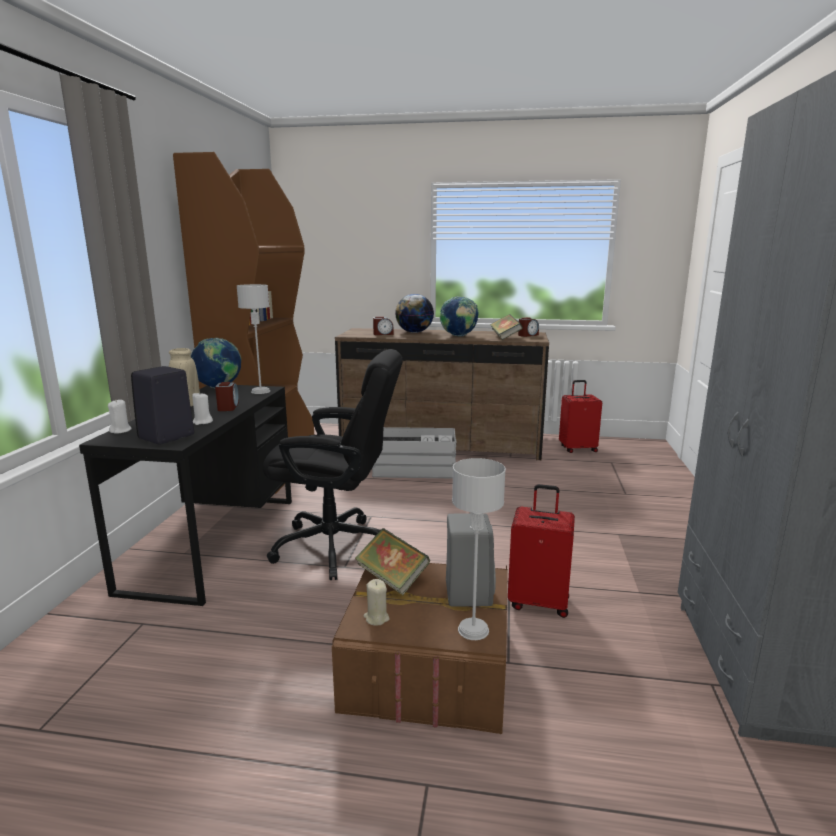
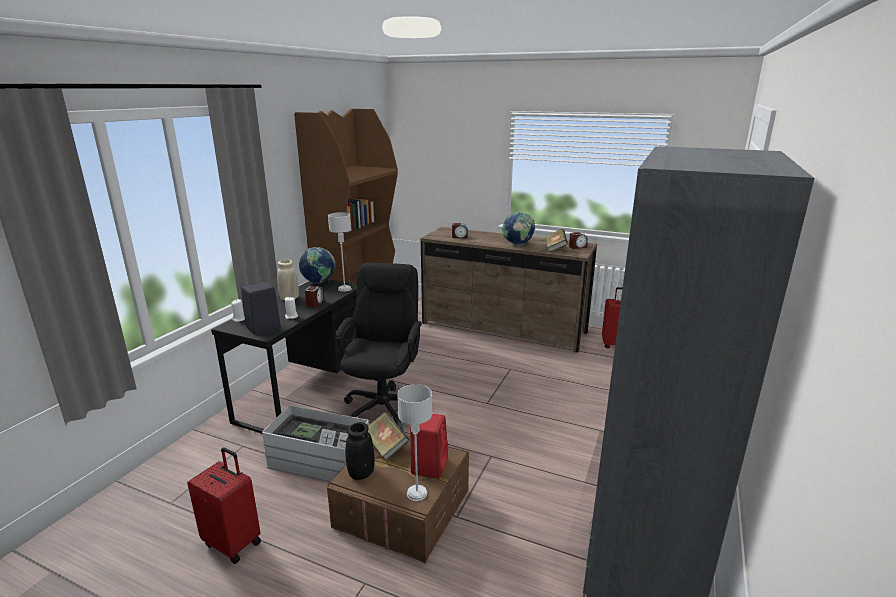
camera: 15 degrees right, 5 degrees up
black office chair [263,349,403,580] -> black office chair turned 105 degrees counterclockwise [335,263,422,432]
beige candle [364,579,390,626] -> black vase [346,422,374,480]
grey storage box [372,427,457,478] -> grey storage box moved to [262,405,369,482]
globe [395,294,434,333] -> none
grey speaker [446,513,496,607] -> red speaker [410,413,448,479]
red suitcase [508,484,575,618] -> red suitcase moved to [187,447,261,564]

